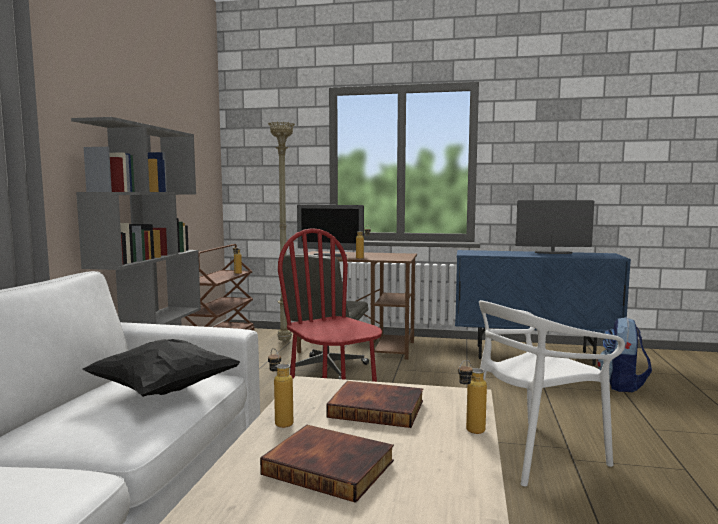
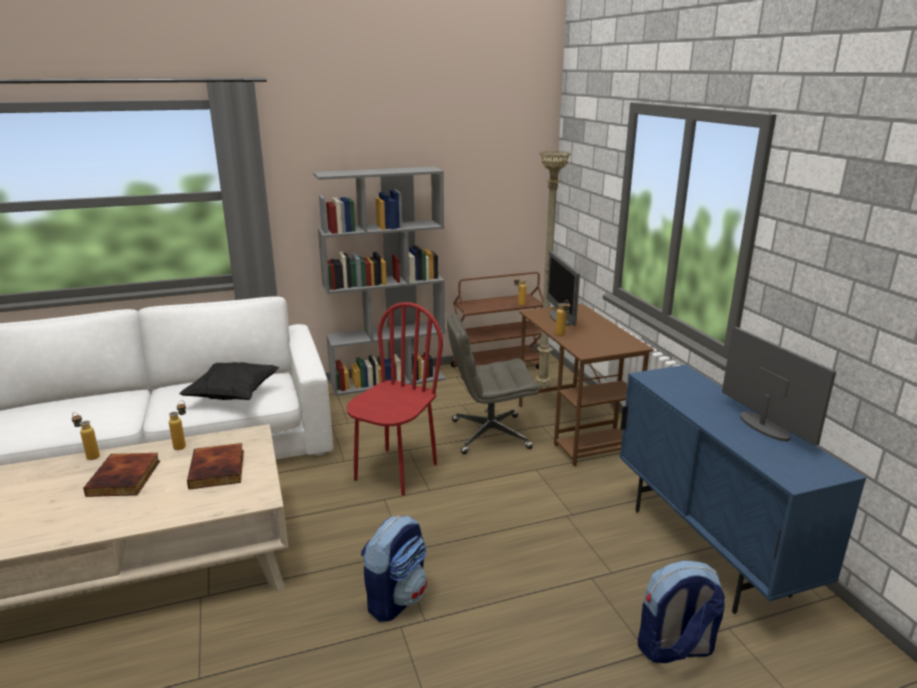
camera: 60 degrees right, 15 degrees up
bottle [458,360,487,434] -> bottle moved to [71,412,100,460]
white chair [479,300,625,487] -> backpack [361,515,427,622]

